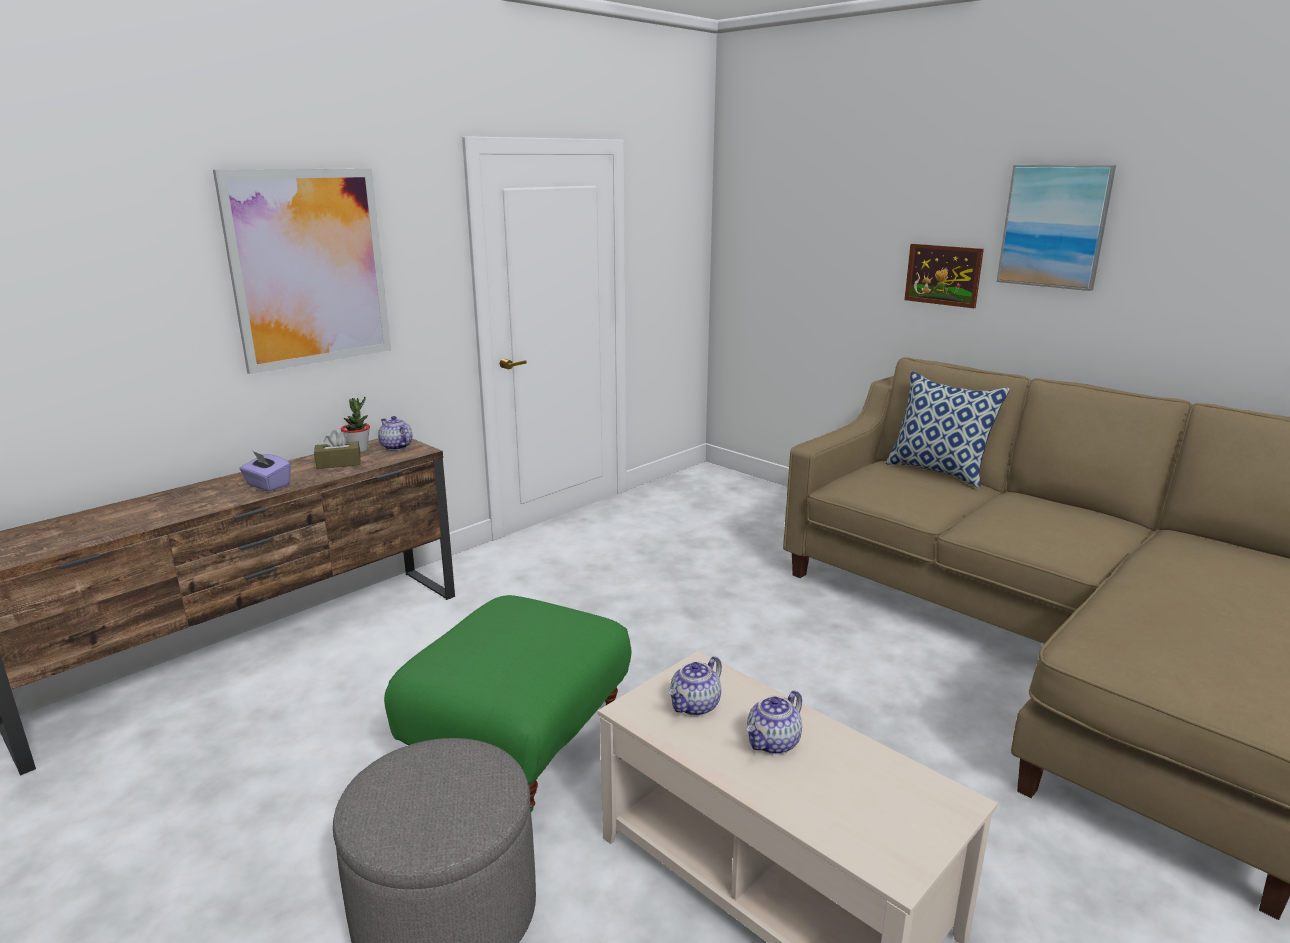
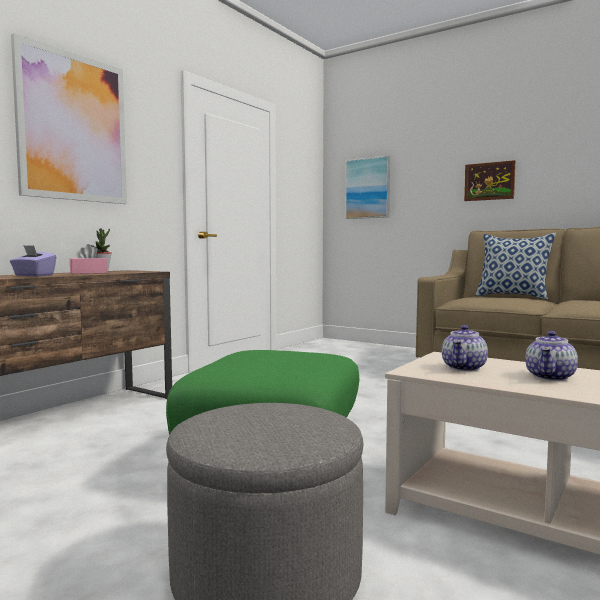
camera: 10 degrees left, 15 degrees down
brown tissue box [314,430,361,469] -> pink tissue box [70,244,108,274]
teapot [378,416,412,451] -> none
picture [996,165,1116,291] -> picture moved to [345,155,390,219]

